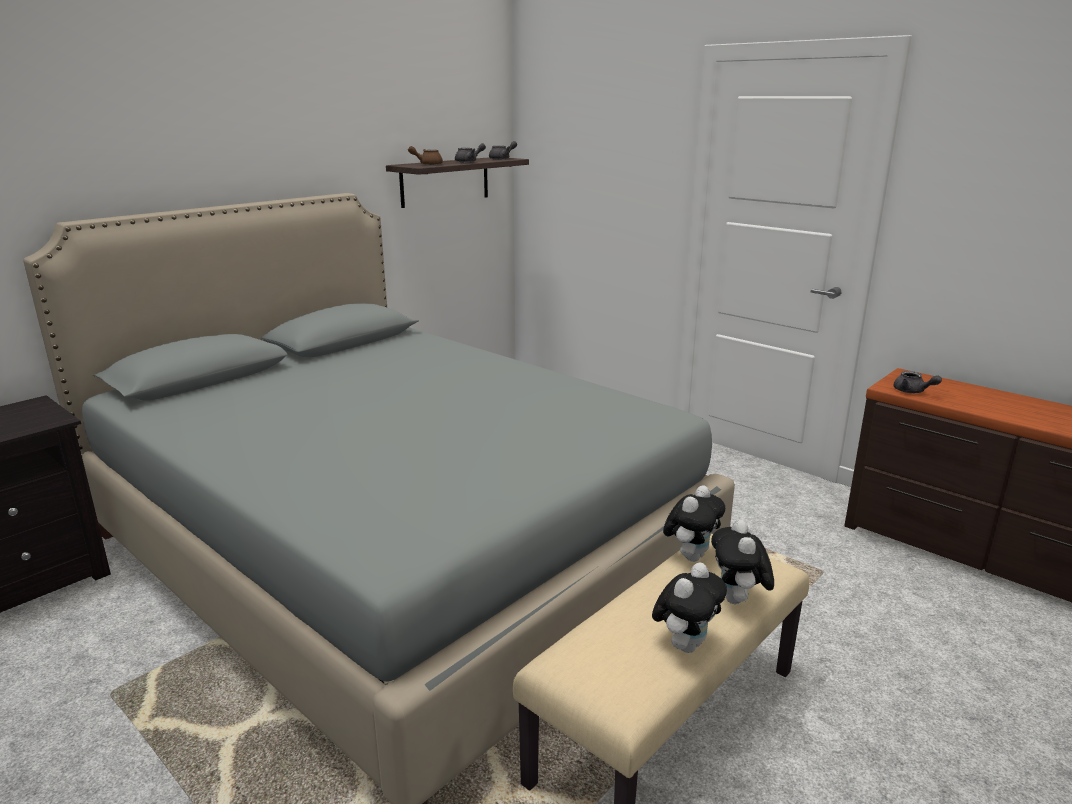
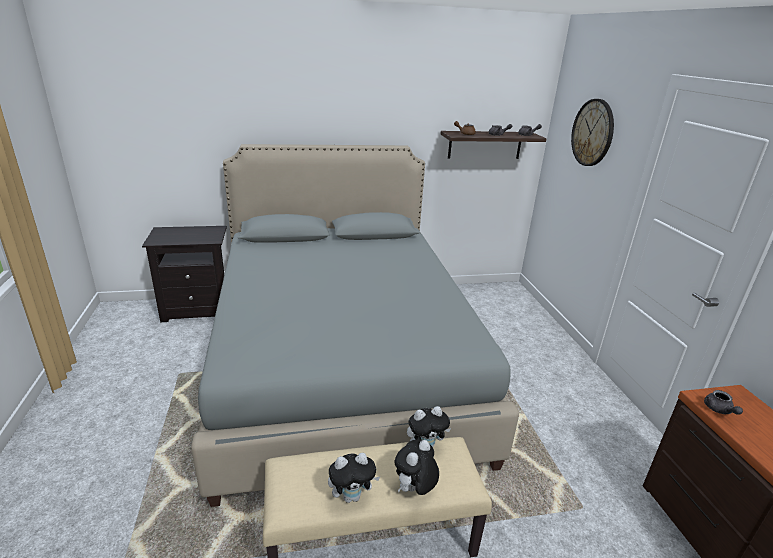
camera: 35 degrees right, 5 degrees up
none -> wall clock [571,99,614,166]

